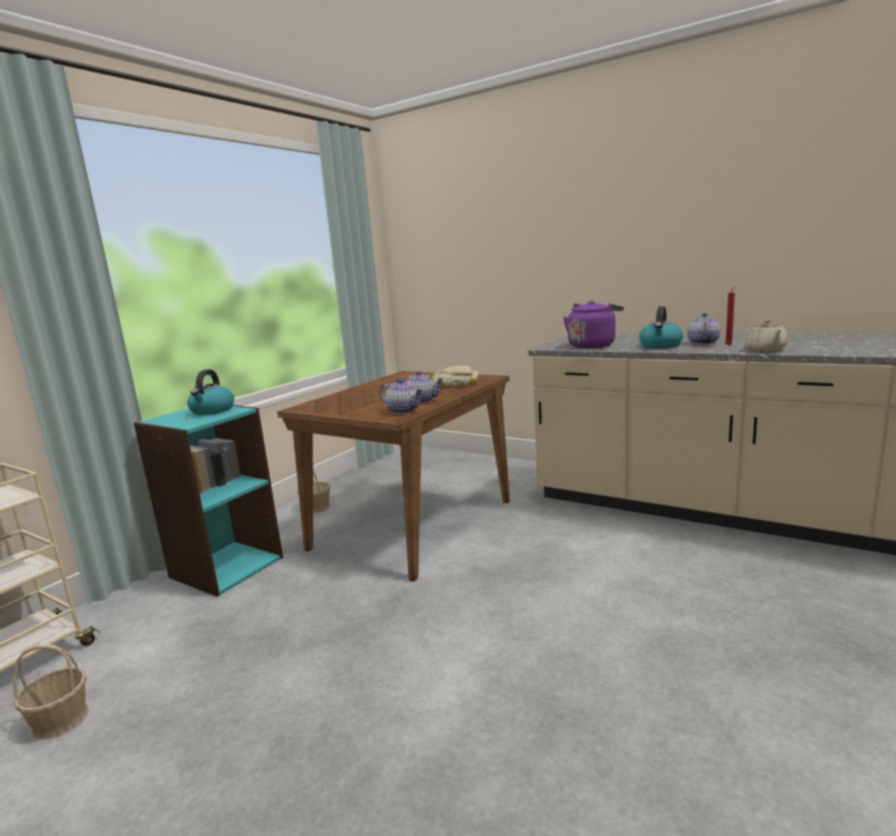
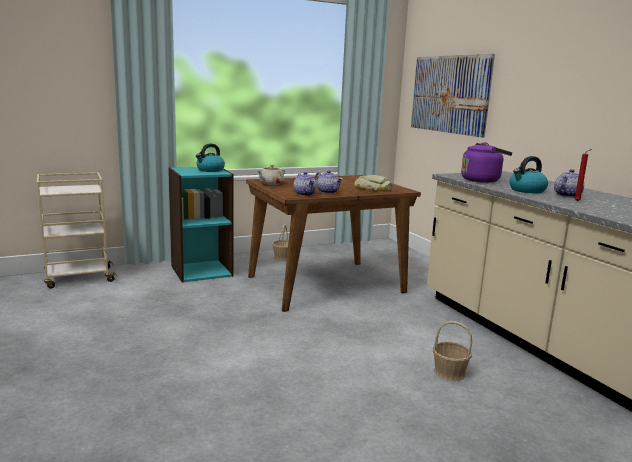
camera: 30 degrees right, 0 degrees up
basket [13,644,89,740] -> basket moved to [433,321,472,381]
beige teapot [744,320,788,352] -> beige teapot moved to [258,165,285,185]
none -> picture [411,54,495,138]

